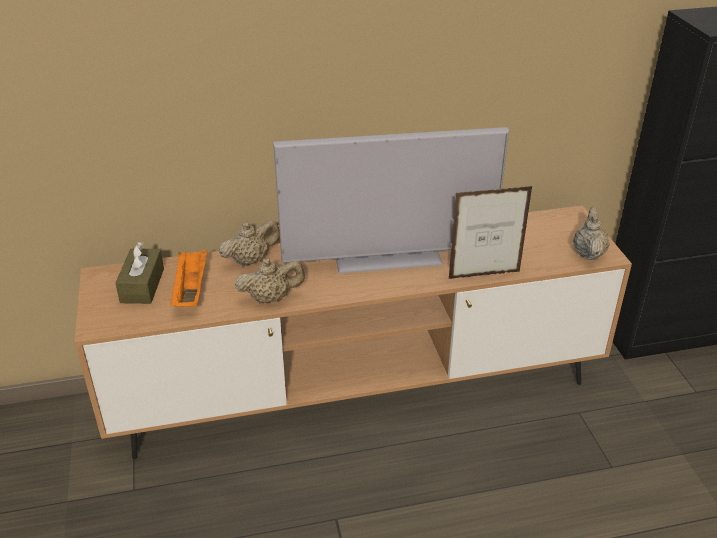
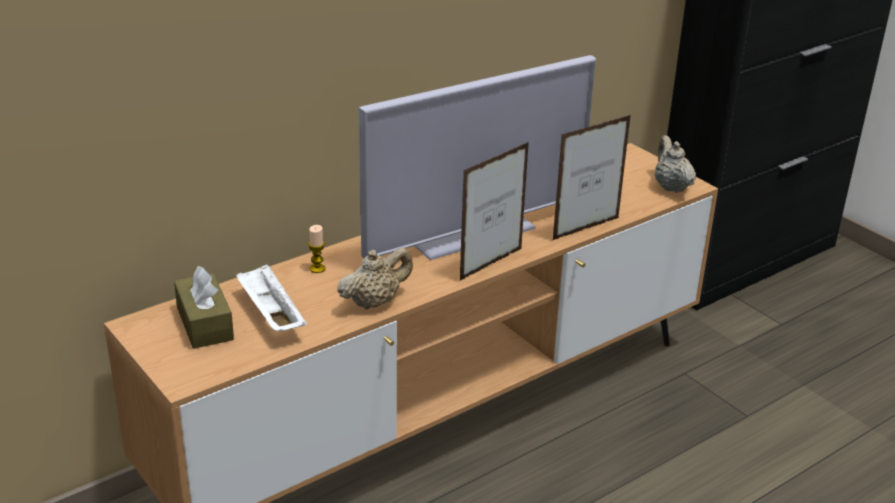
camera: 25 degrees left, 5 degrees down
orange tray [171,250,208,307] -> white tray [236,263,307,331]
beige teapot [219,220,280,266] -> candle [308,225,325,273]
none -> picture frame [460,142,529,280]

